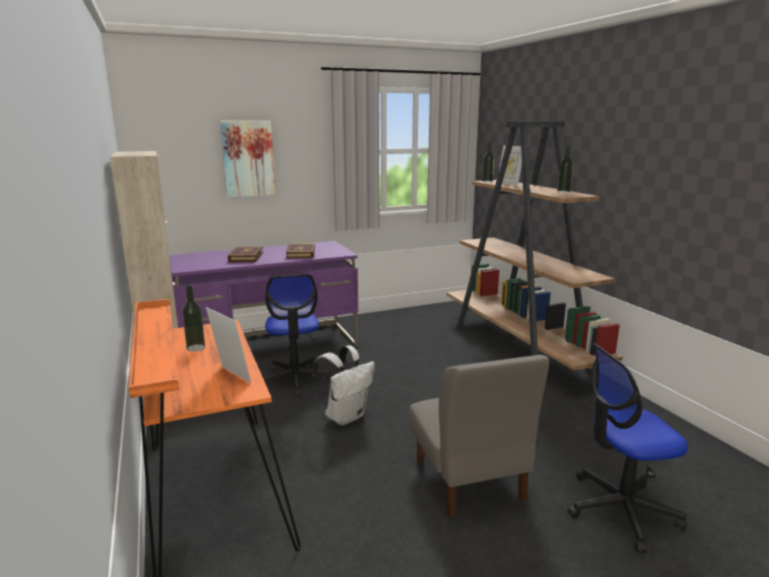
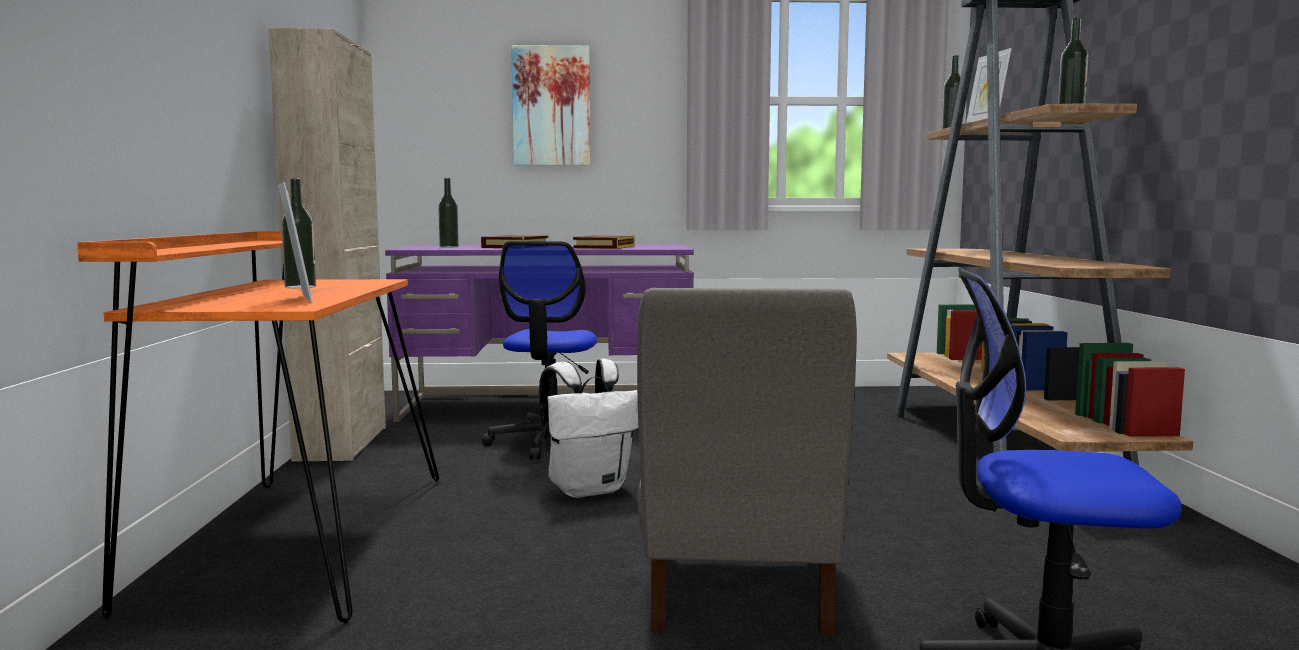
camera: 20 degrees right, 10 degrees down
none -> bottle [438,178,459,247]

